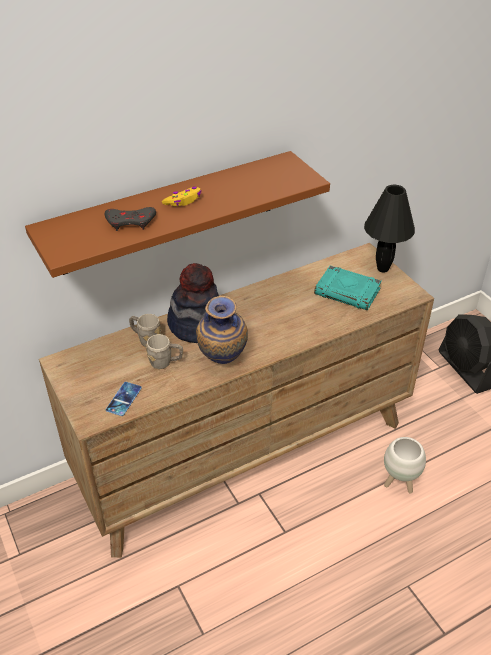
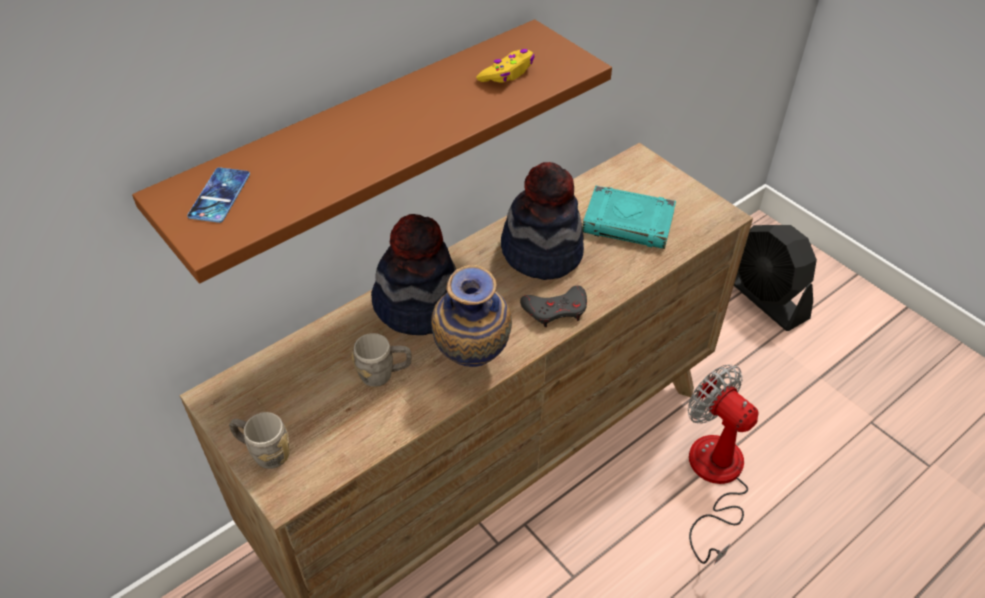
camera: 10 degrees left, 5 degrees up
grey game controller [105,207,156,231] -> grey game controller moved to [520,286,587,327]
phone [106,382,142,416] -> phone moved to [187,167,250,223]
grey mug [129,314,161,347] -> grey mug moved to [229,412,290,469]
yellow game controller [162,187,201,206] -> yellow game controller moved to [476,49,535,83]
black table lamp [364,185,415,273] -> none
white planter [384,437,426,494] -> fan [688,365,758,564]
none -> hat [501,162,584,280]

